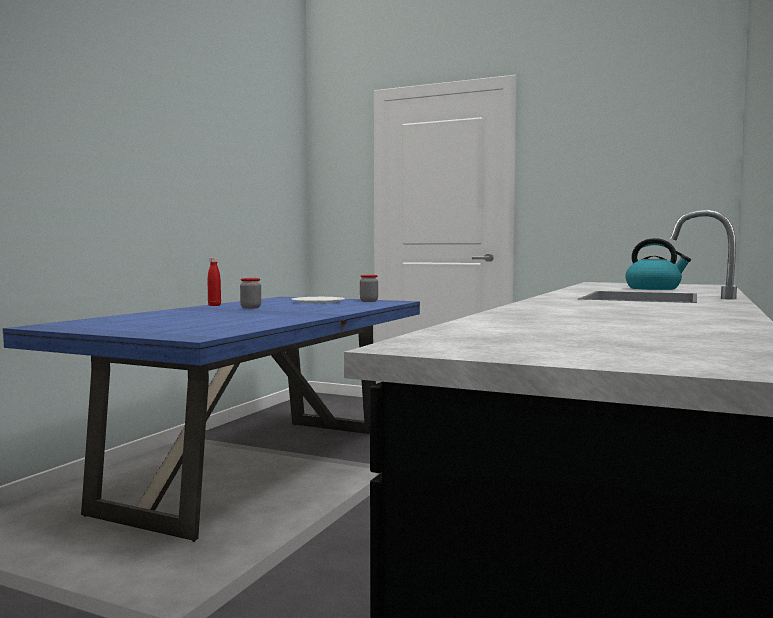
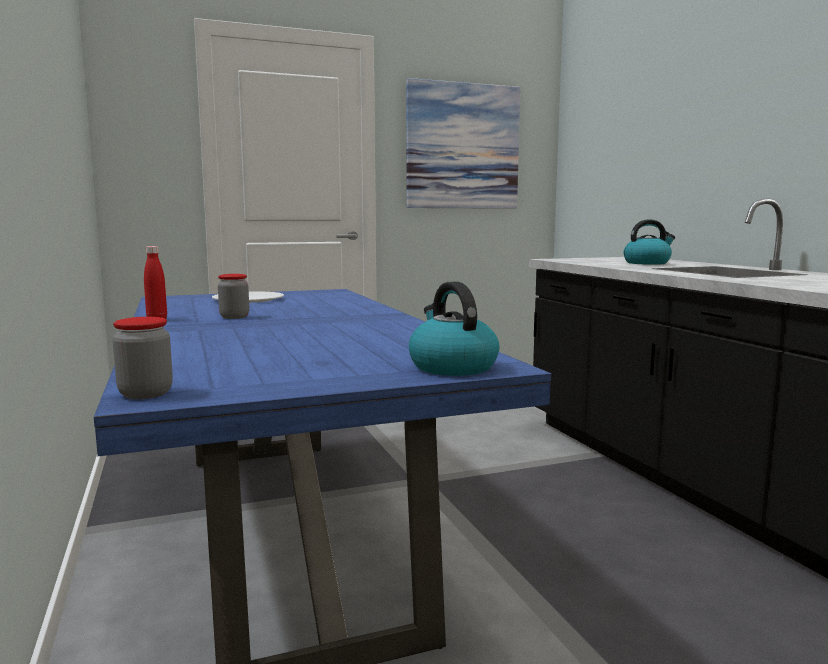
camera: 45 degrees left, 5 degrees up
jar [360,275,378,302] -> jar moved to [113,317,173,399]
none -> picture [406,78,520,209]
none -> kettle [409,282,500,376]

